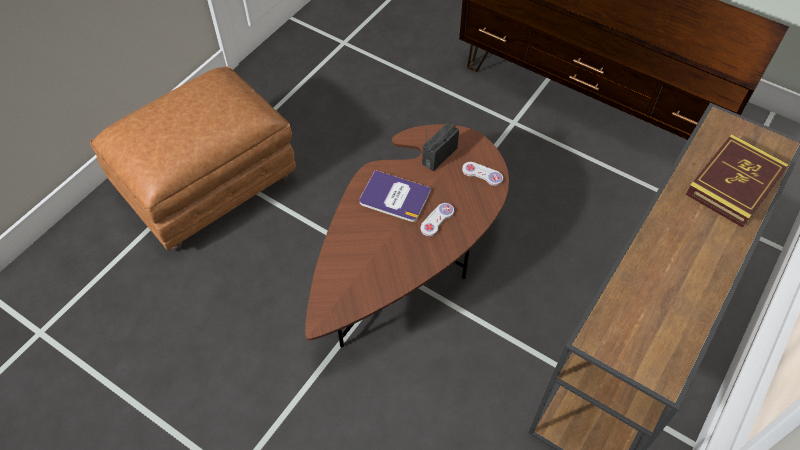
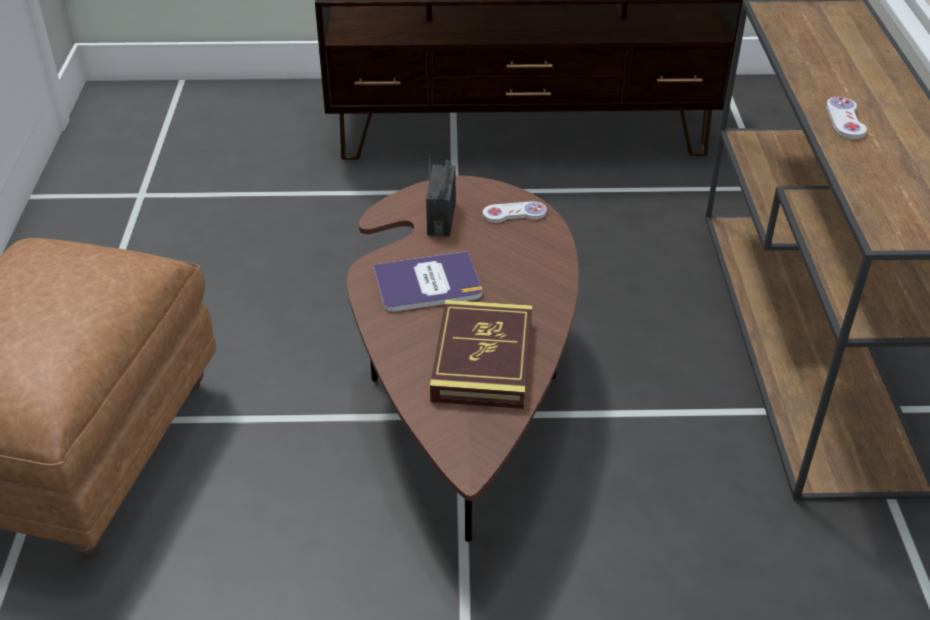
camera: 35 degrees left, 15 degrees down
white game controller [421,203,454,236] -> white game controller moved to [826,97,867,139]
book [685,134,789,228] -> book moved to [430,300,532,409]

